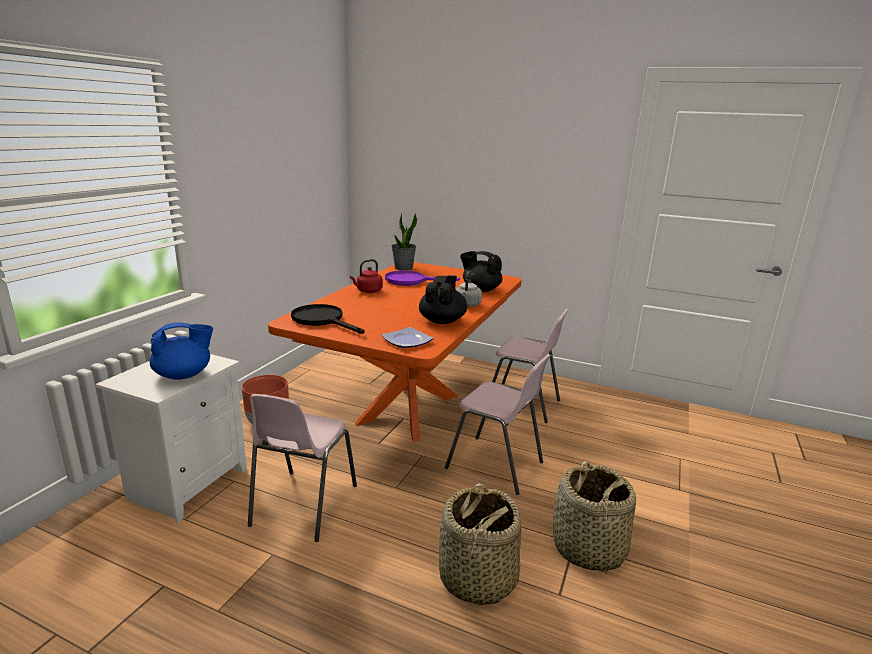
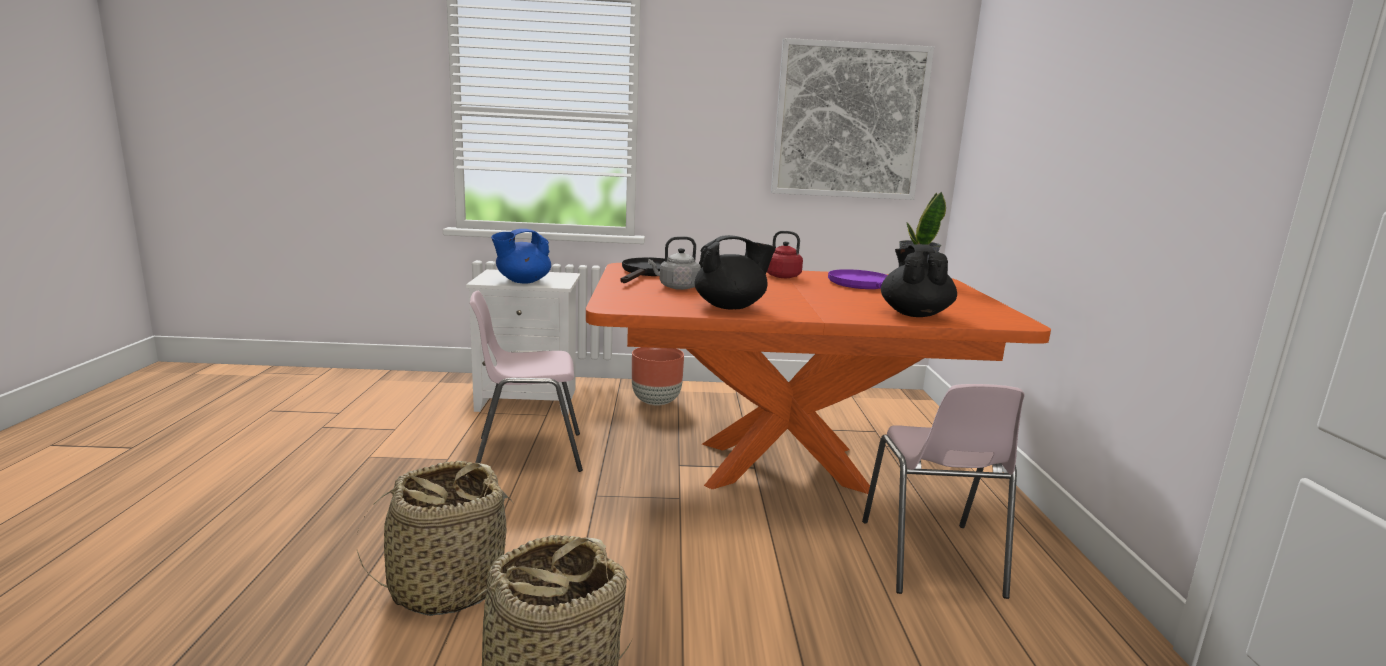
camera: 65 degrees right, 5 degrees down
blue teapot [150,322,213,380] -> blue teapot turned 105 degrees clockwise [491,229,551,283]
plate [381,327,434,348] -> none
pink chair [445,354,551,495] -> none
grey kettle [455,271,482,307] -> grey kettle moved to [648,236,701,290]
none -> picture [771,38,934,200]

